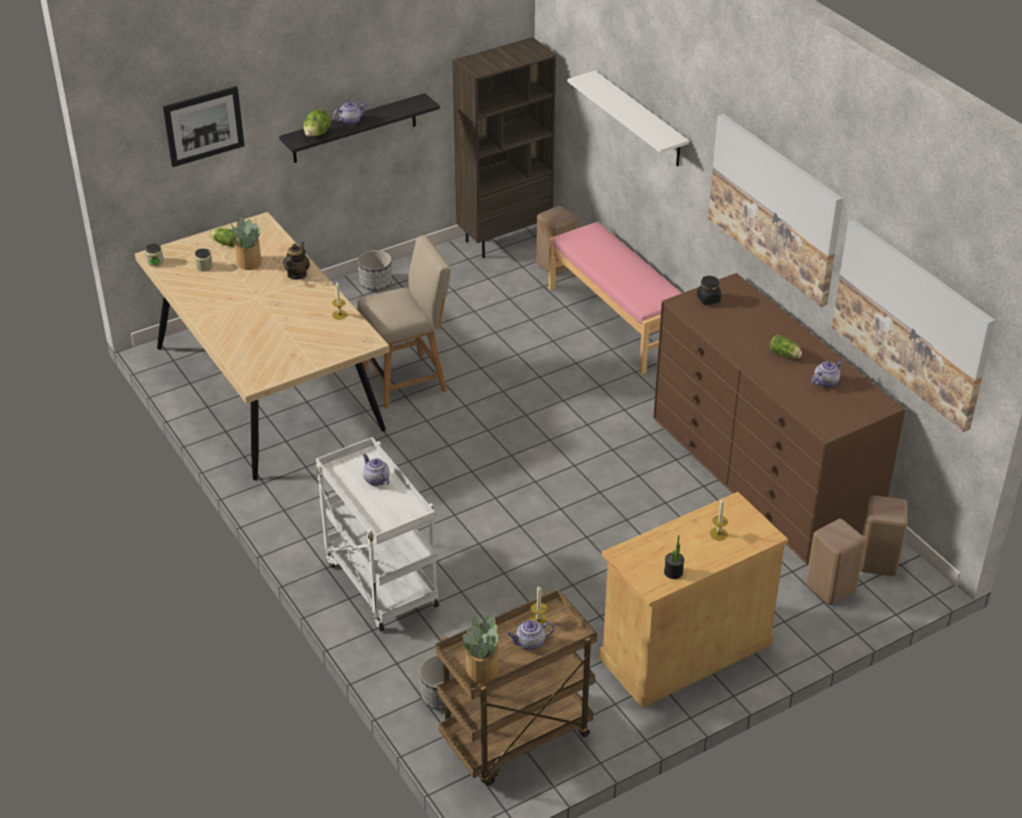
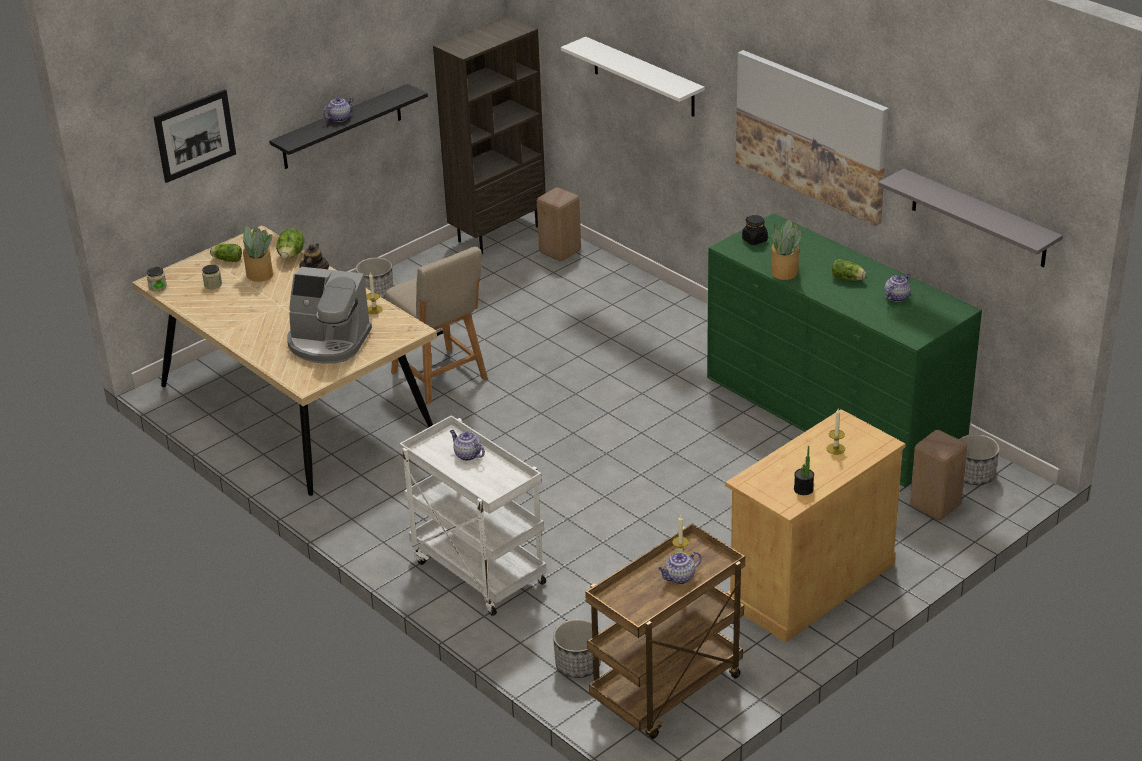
camera: 10 degrees left, 5 degrees down
lettuce [303,109,331,137] -> lettuce moved to [276,228,305,259]
beige chair [357,235,451,409] -> beige chair turned 90 degrees clockwise [385,247,488,404]
potted plant [462,615,499,684] -> potted plant moved to [771,219,801,280]
pink bench [548,222,681,375] -> none
brown dresser [653,273,905,564] -> green dresser [707,213,982,487]
picture [832,219,995,432] -> grey shelf [878,168,1063,268]
beige stool [860,495,907,576] -> planter [959,434,1000,485]
none -> coffee machine [287,267,372,364]

